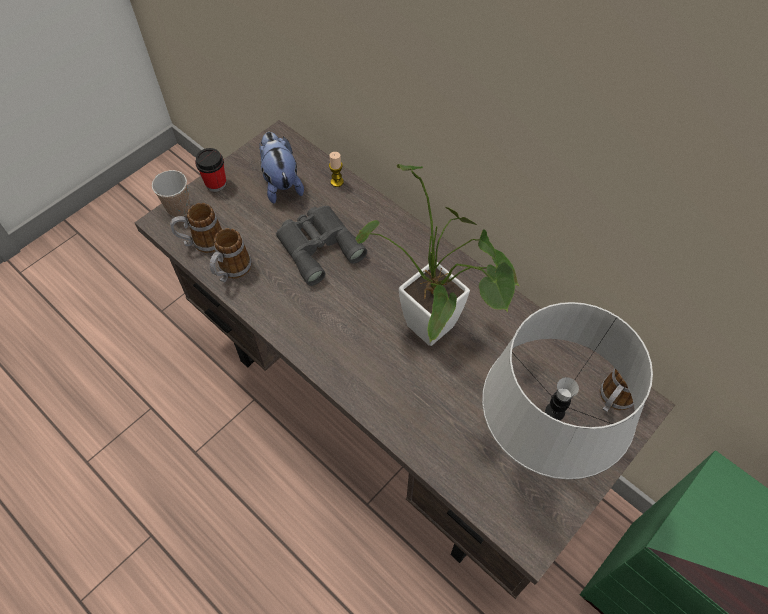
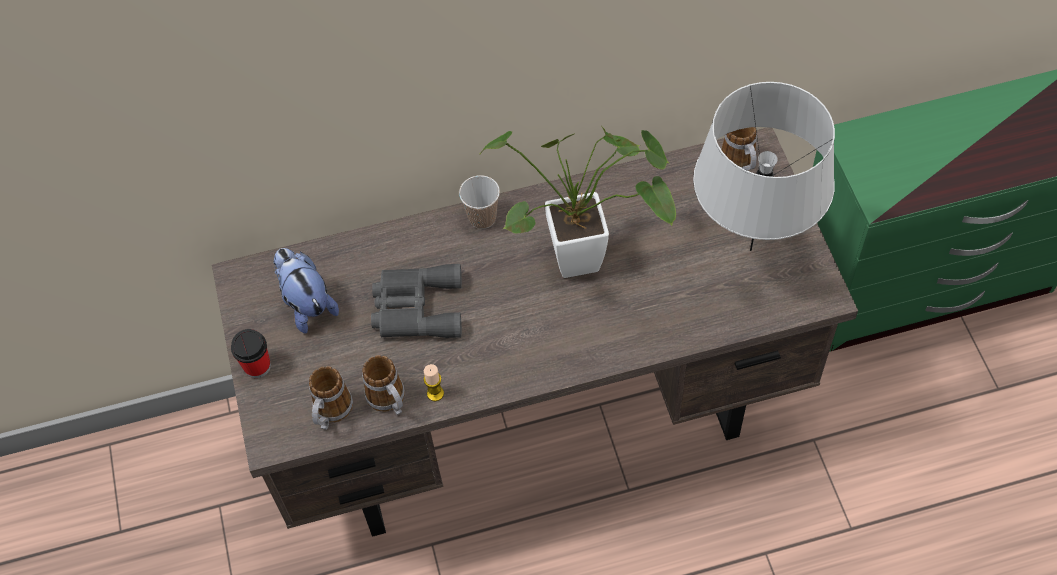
camera: 55 degrees left, 0 degrees up
cup [152,170,190,217] -> cup moved to [459,175,500,229]
plush toy [259,132,304,204] -> plush toy turned 45 degrees clockwise [273,248,339,333]
candle [329,152,344,187] -> candle moved to [424,364,444,401]

